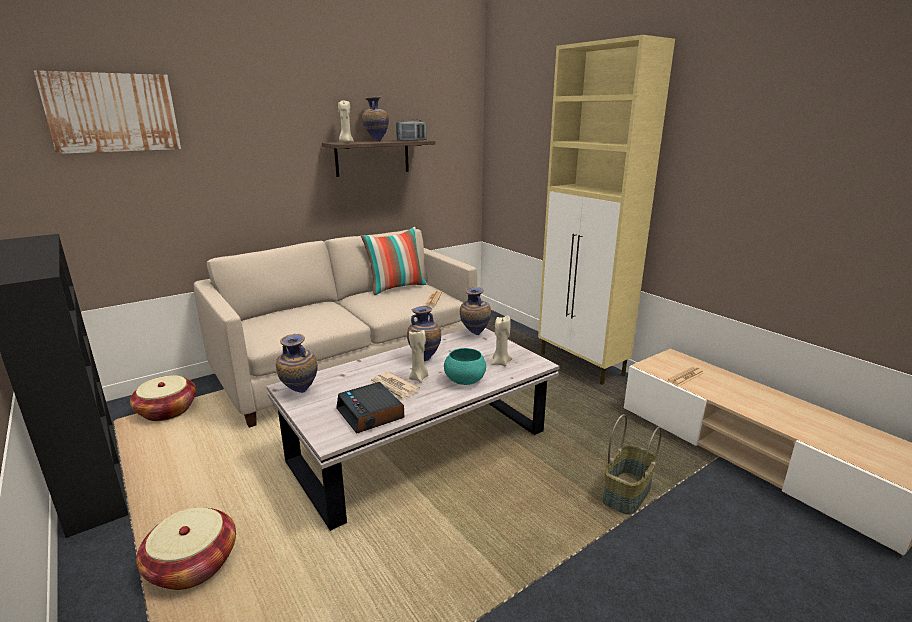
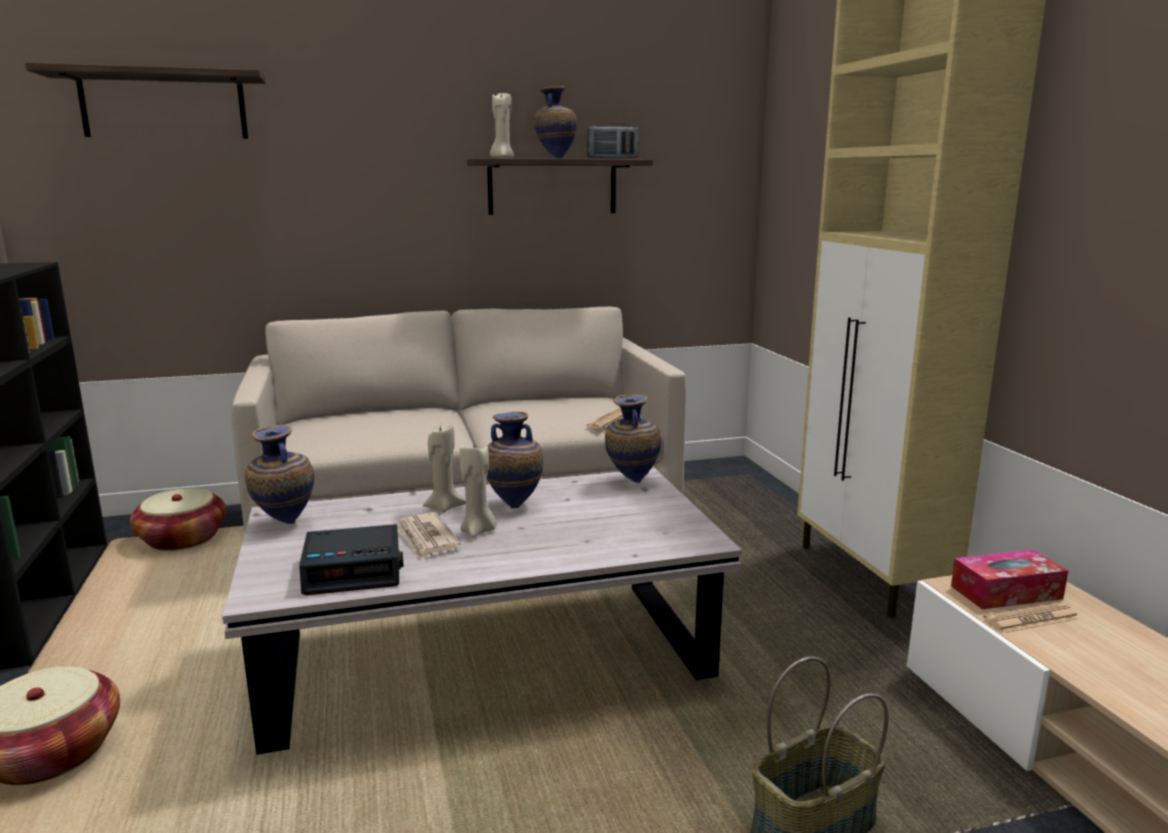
camera: 20 degrees right, 5 degrees down
picture [34,71,181,154] -> shelf [25,62,266,139]
alarm clock [336,382,404,434] -> alarm clock turned 90 degrees counterclockwise [299,524,404,595]
pillow [361,227,427,295] -> none
turquoise bowl [444,348,486,385] -> none
beige candle [491,315,512,366] -> beige candle moved to [423,424,466,512]
none -> tissue box [951,550,1069,609]

